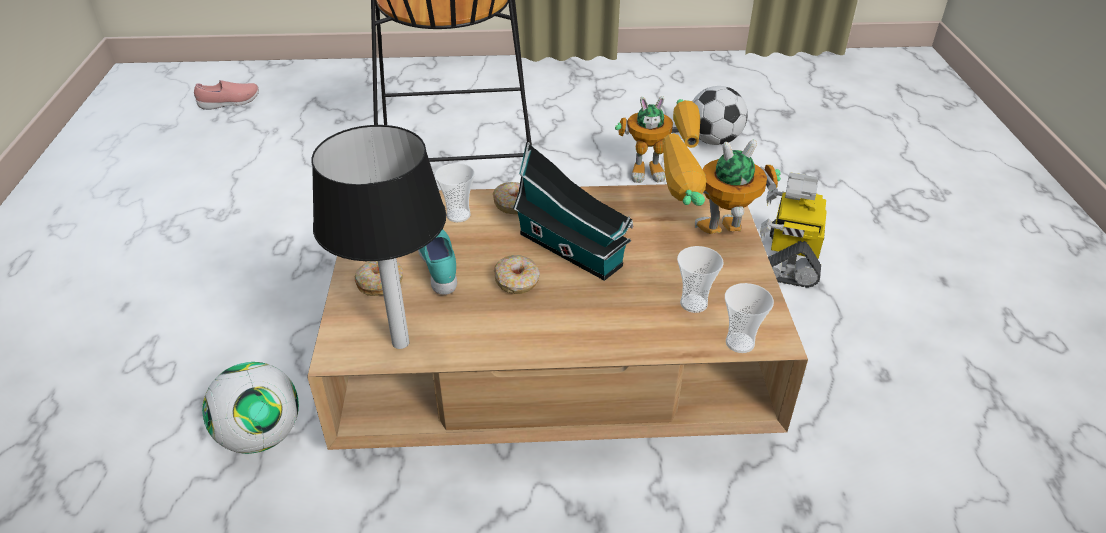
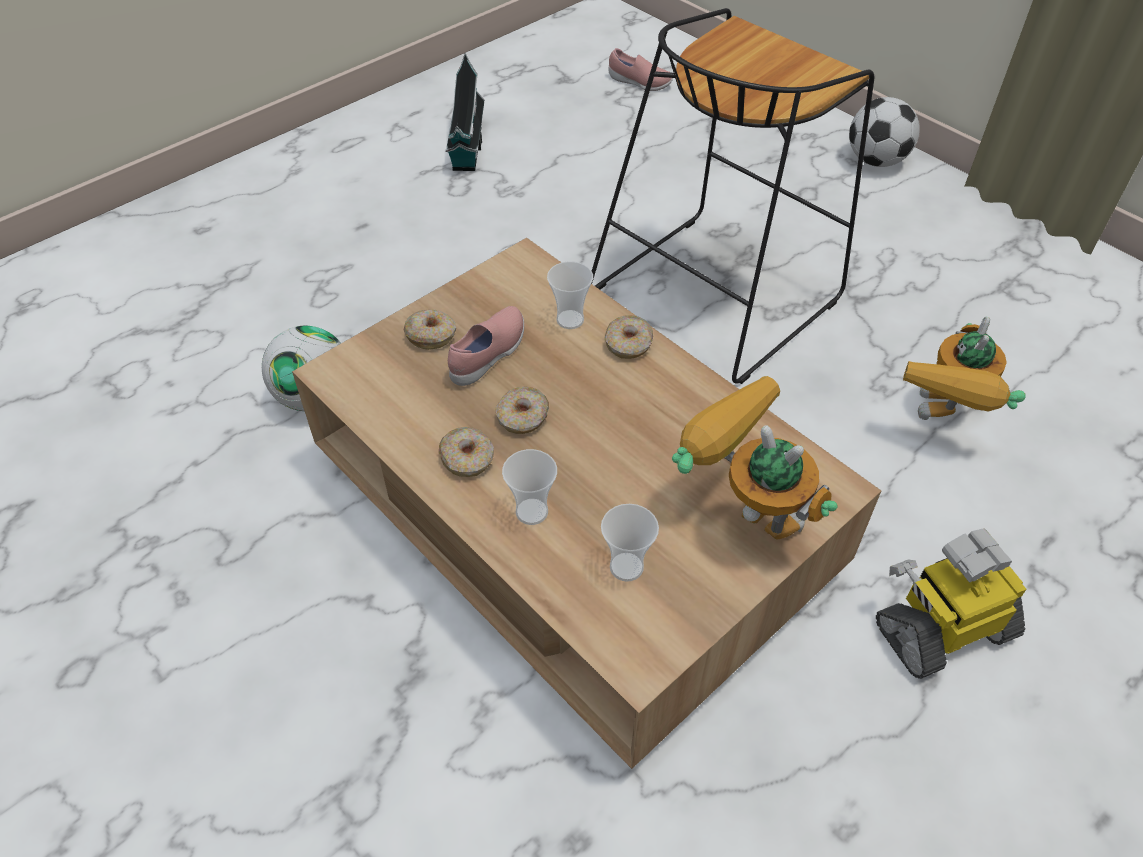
camera: 50 degrees right, 10 degrees up
table lamp [312,125,446,349] -> none
turquoise shoe [418,229,457,295] -> pink shoe [448,306,524,386]
toy house [513,142,633,281] -> toy house moved to [445,53,485,171]
toy robot [615,96,700,183] -> toy robot turned 60 degrees clockwise [903,316,1026,420]
football [693,86,748,145] -> football moved to [849,97,920,167]
cup [725,283,774,353] -> cup moved to [502,449,557,525]
none -> donut [439,427,494,477]

